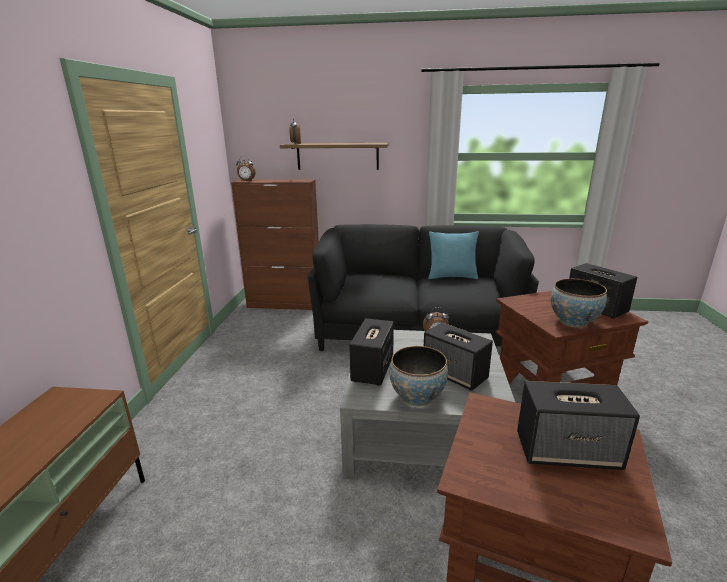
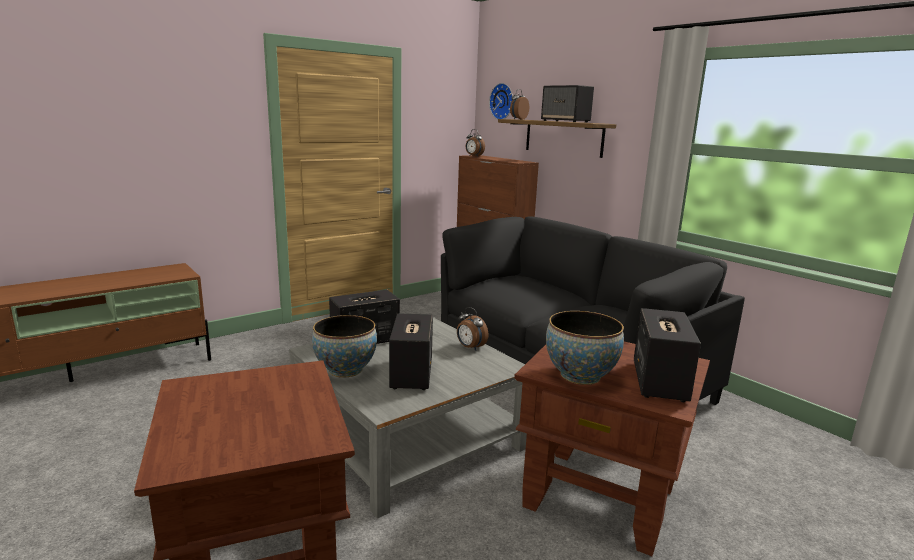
camera: 45 degrees right, 5 degrees down
turquoise pillow [428,231,479,279] -> none
speaker [517,381,640,470] -> speaker moved to [541,85,594,123]
none -> wall clock [489,83,513,119]

